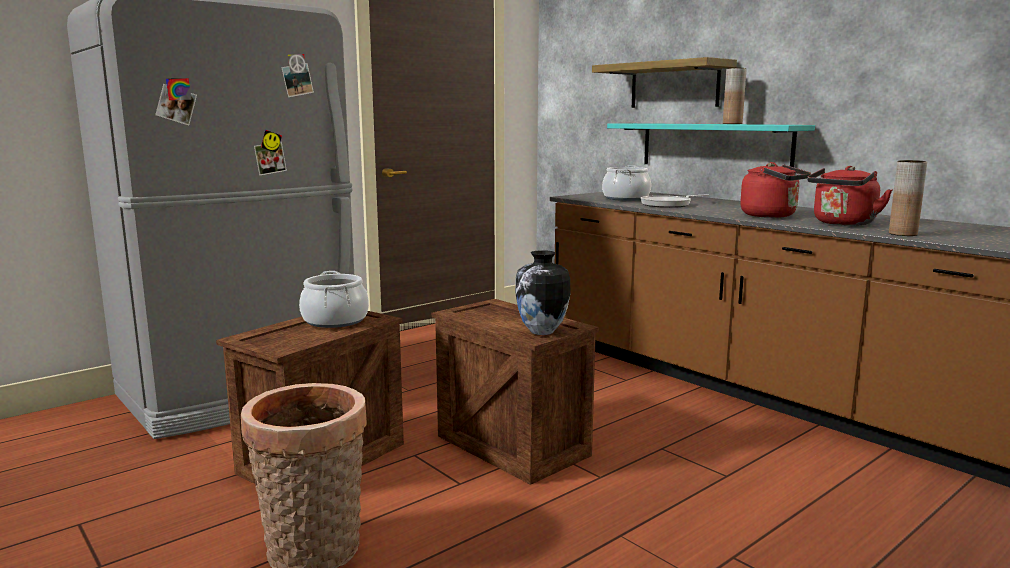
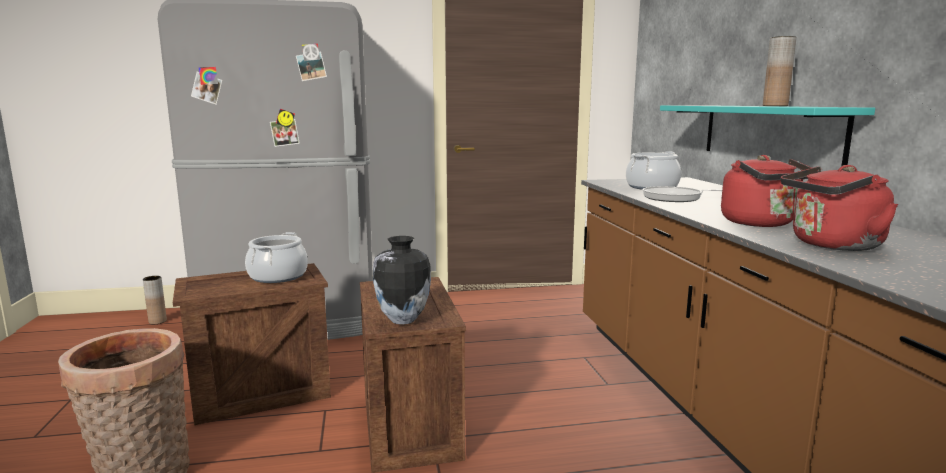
camera: 30 degrees right, 0 degrees up
shelf [592,57,737,108] -> none
brown vase [889,160,927,236] -> brown vase moved to [143,276,167,324]

